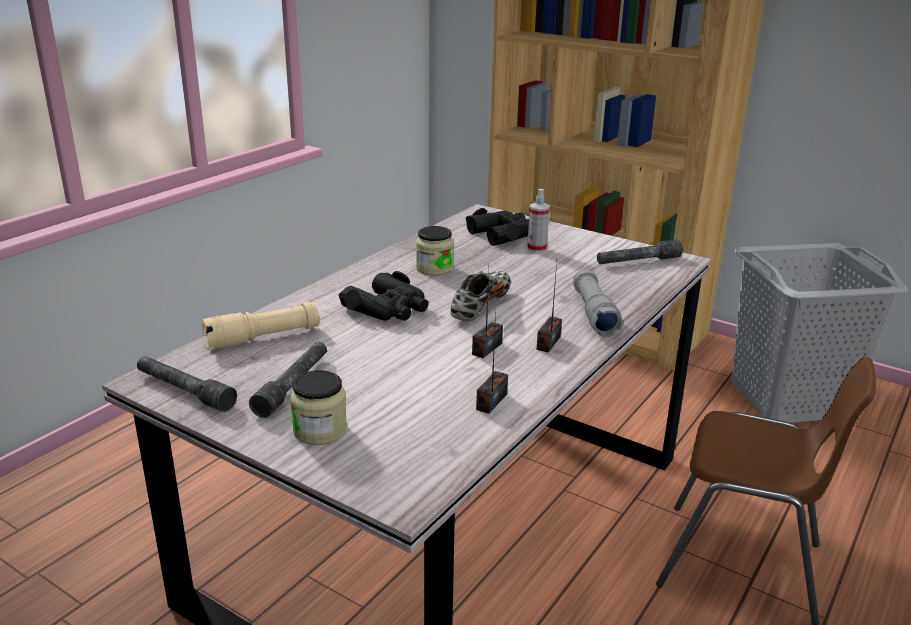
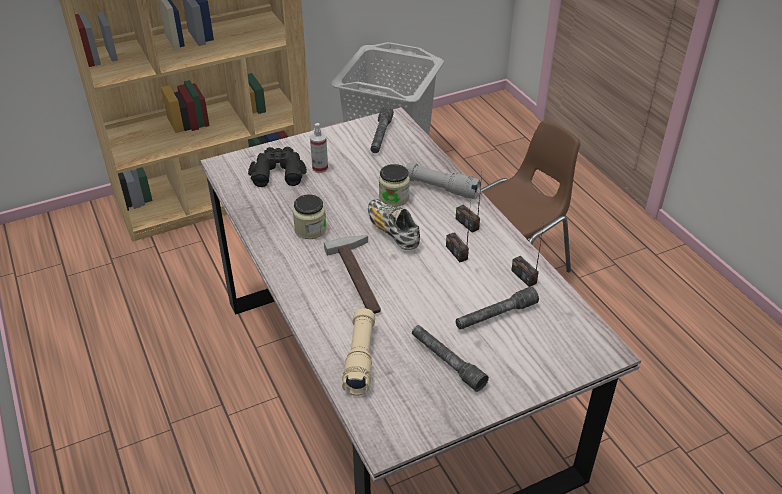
camera: 60 degrees left, 15 degrees up
grey flashlight [137,356,237,412] -> grey flashlight moved to [456,286,539,330]
jar [290,370,347,445] -> jar moved to [379,164,410,207]
black binoculars [339,271,429,321] -> hammer [324,235,381,314]

